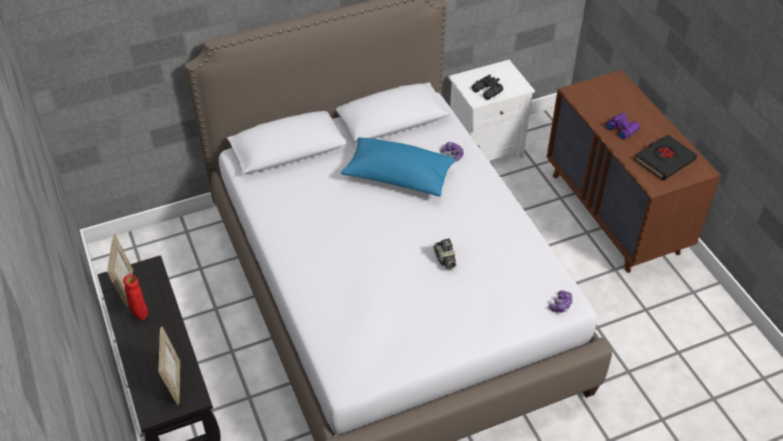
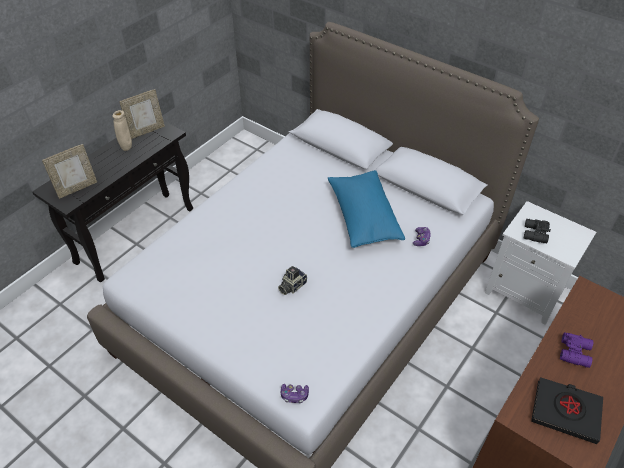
camera: 60 degrees right, 0 degrees up
red vase [123,274,148,321] -> beige vase [112,110,132,151]

